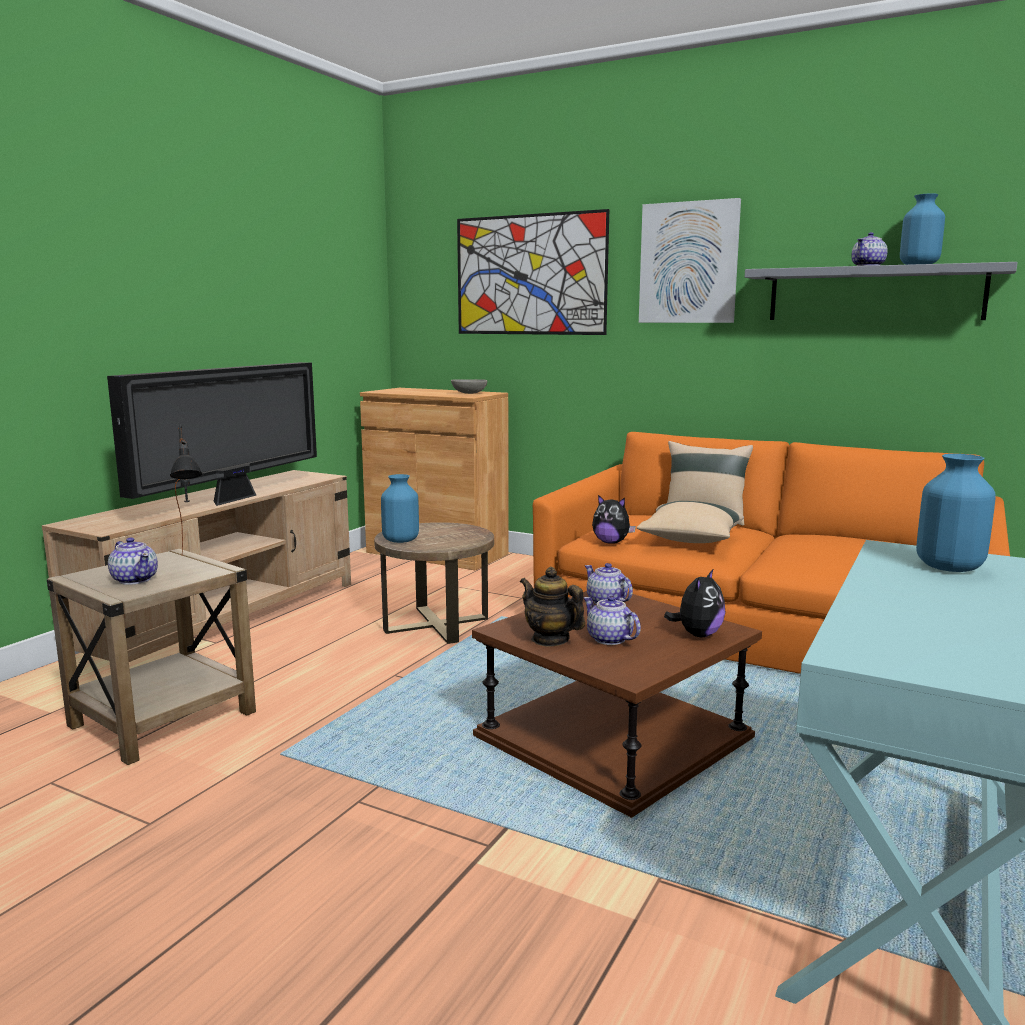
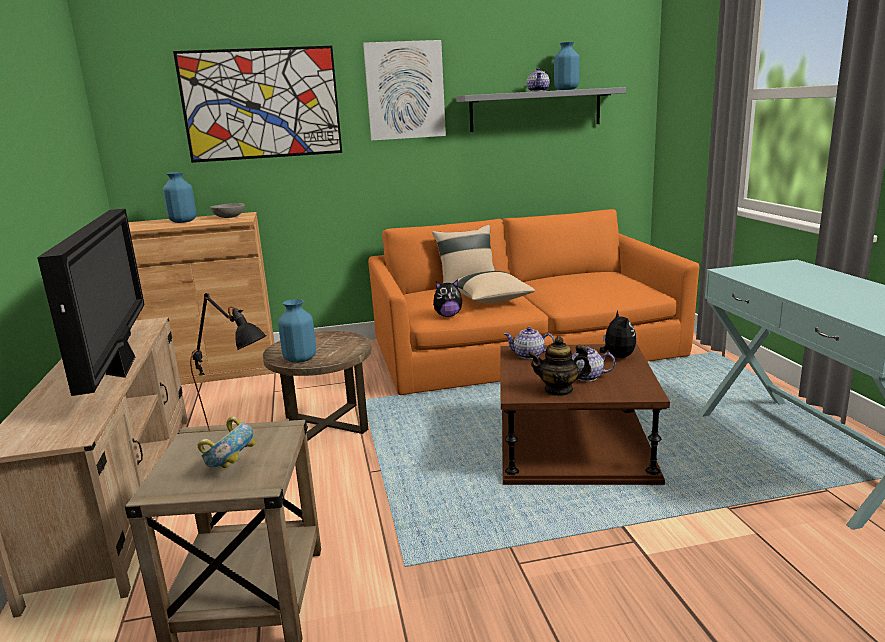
camera: 40 degrees left, 5 degrees up
teapot [108,537,158,585] -> bowl [197,417,256,468]
blue vase [916,454,996,572] -> blue vase moved to [163,172,196,223]

